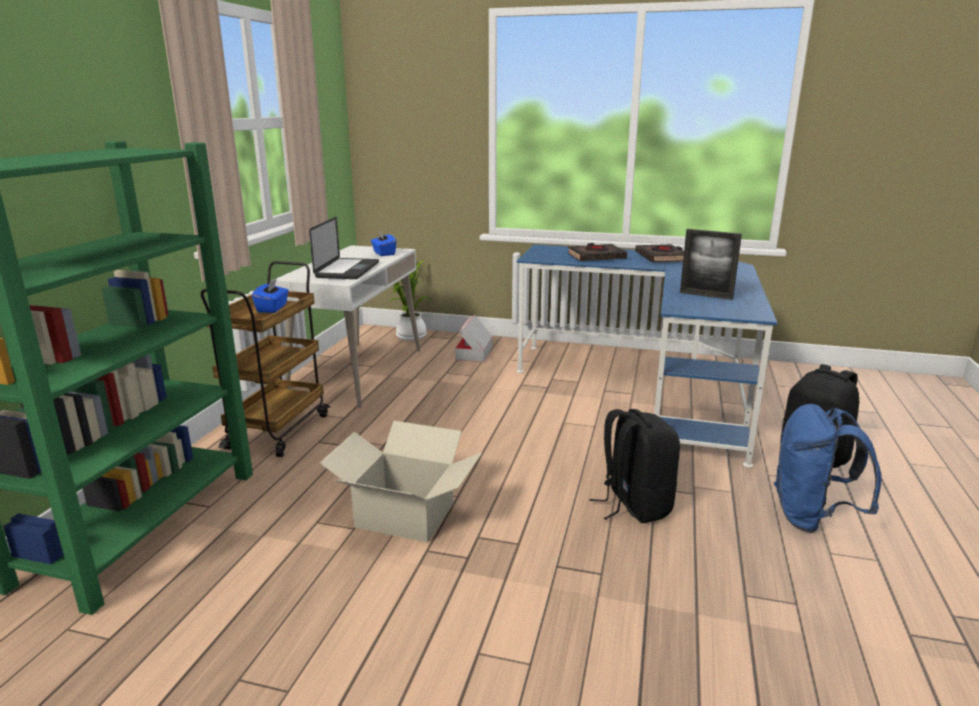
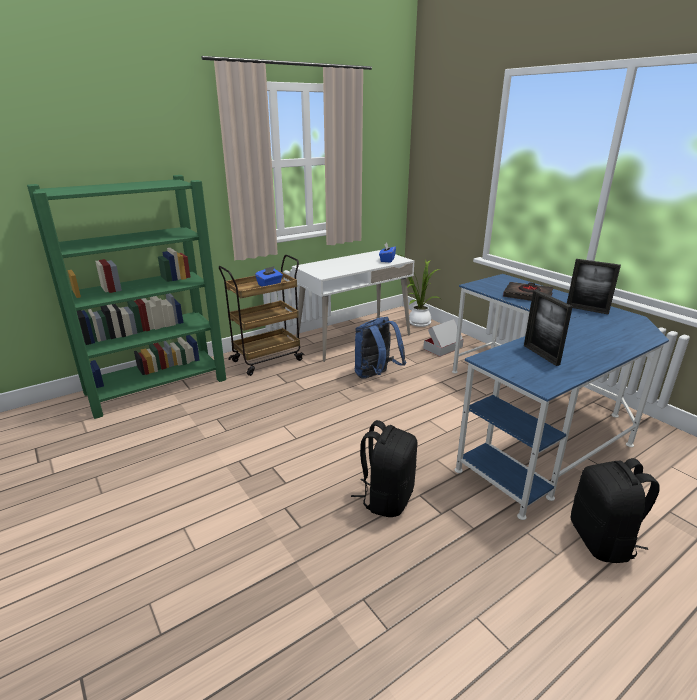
camera: 40 degrees right, 5 degrees up
laptop [309,217,379,279] -> none
cardboard box [320,421,482,542] -> none
black book [635,244,684,262] -> picture frame [567,259,621,314]
blue backpack [774,404,881,533] -> blue backpack moved to [355,317,406,378]

